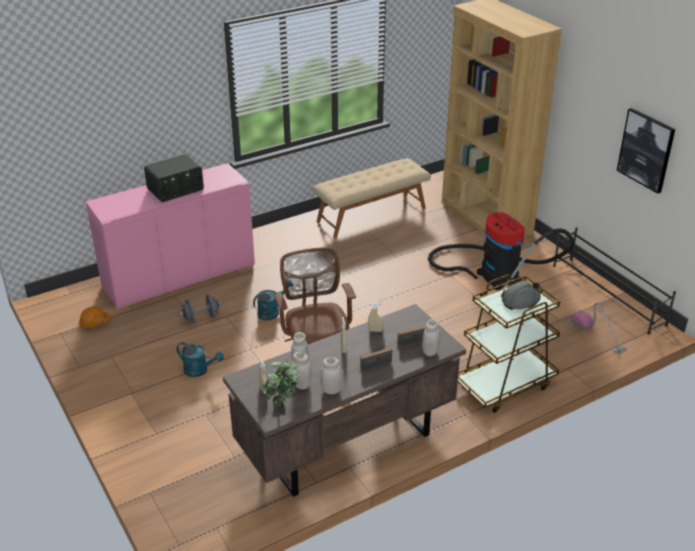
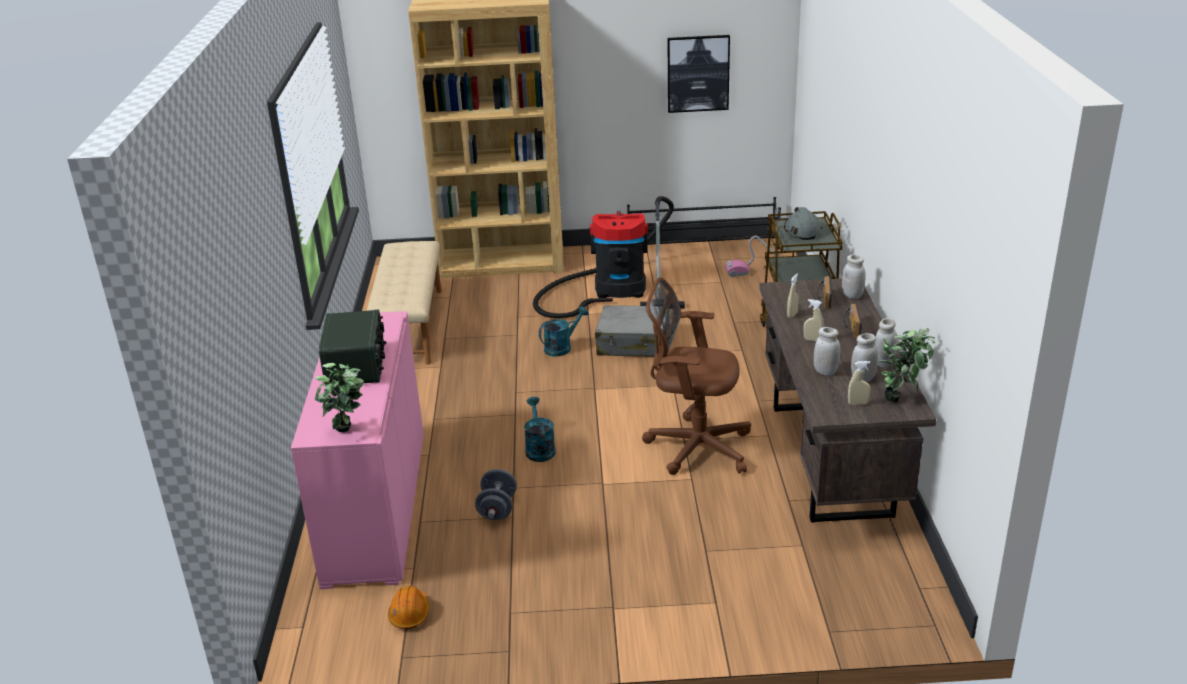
camera: 60 degrees left, 5 degrees down
turquoise watering can [177,342,224,377] -> turquoise watering can moved to [539,306,589,357]
none -> potted plant [314,363,364,433]
none -> grey suitcase [595,305,668,357]

